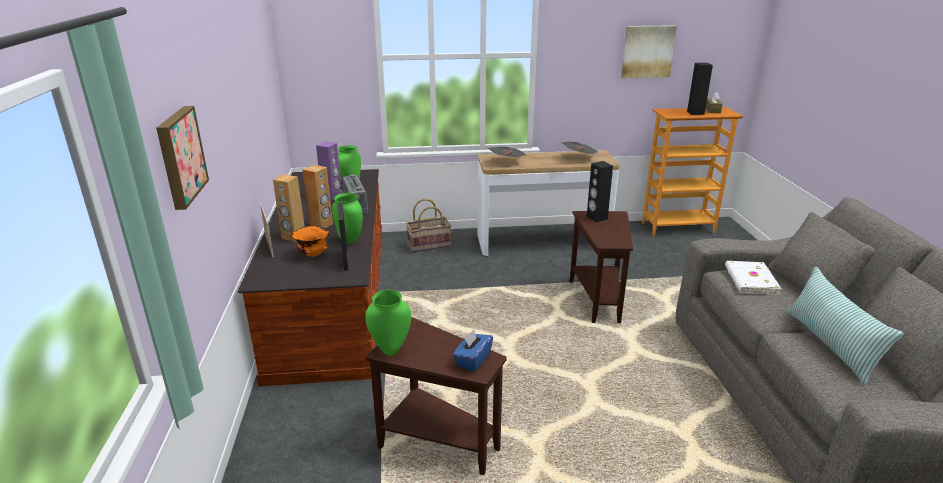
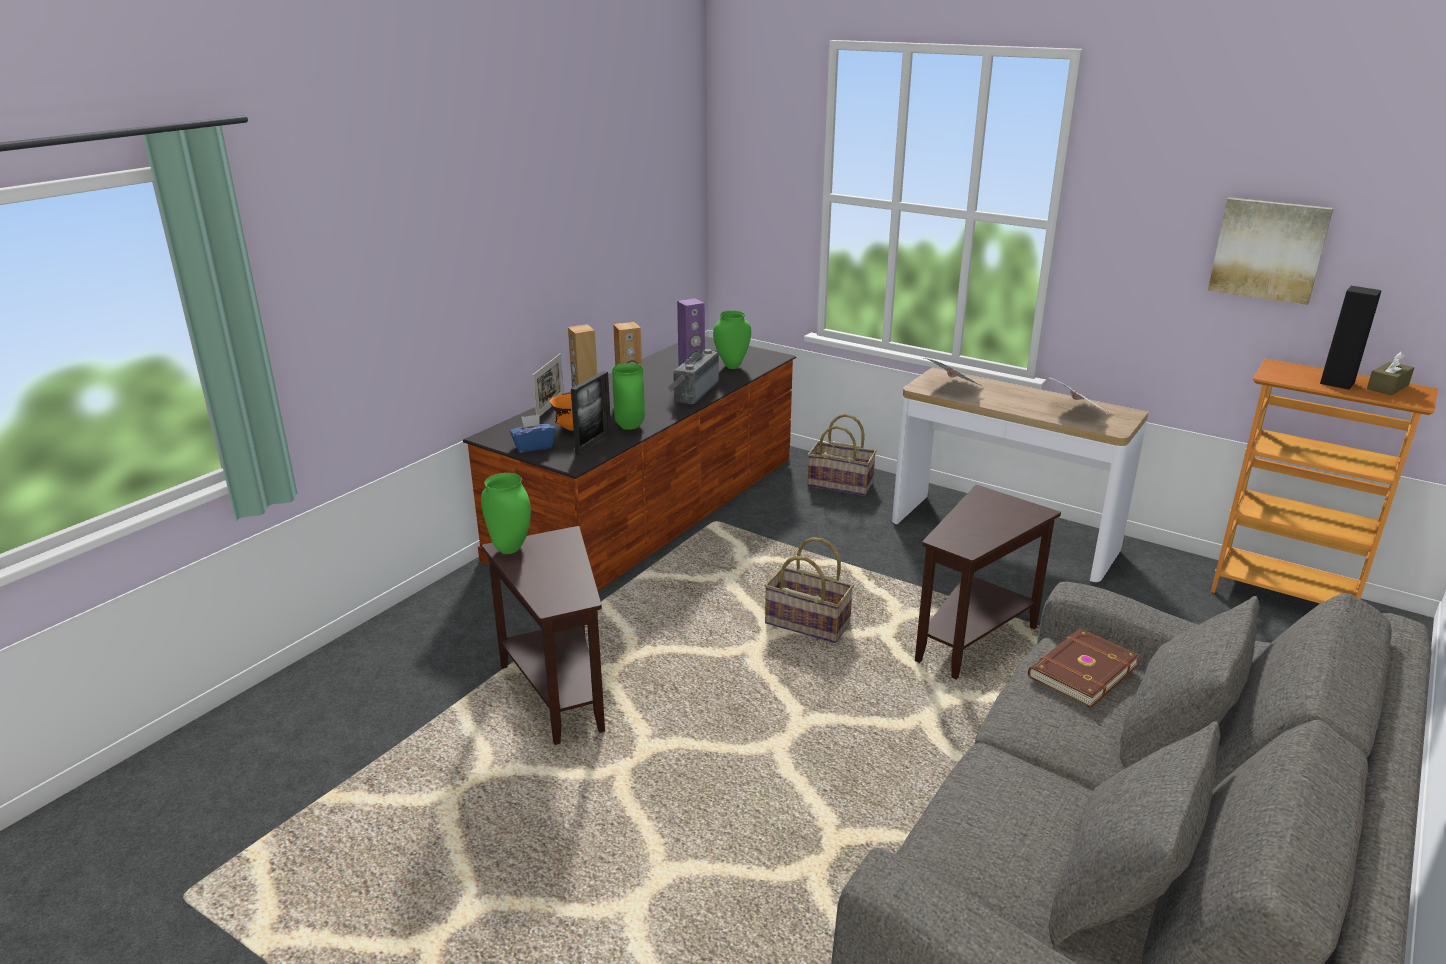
camera: 40 degrees right, 0 degrees up
picture [156,106,209,210] -> none
blue tissue box [453,329,493,372] -> blue tissue box moved to [510,414,555,453]
black speaker [587,161,613,222] -> none
white book [725,261,782,295] -> brown book [1028,628,1140,708]
pillow [786,267,904,385] -> none
none -> basket [764,537,854,643]

